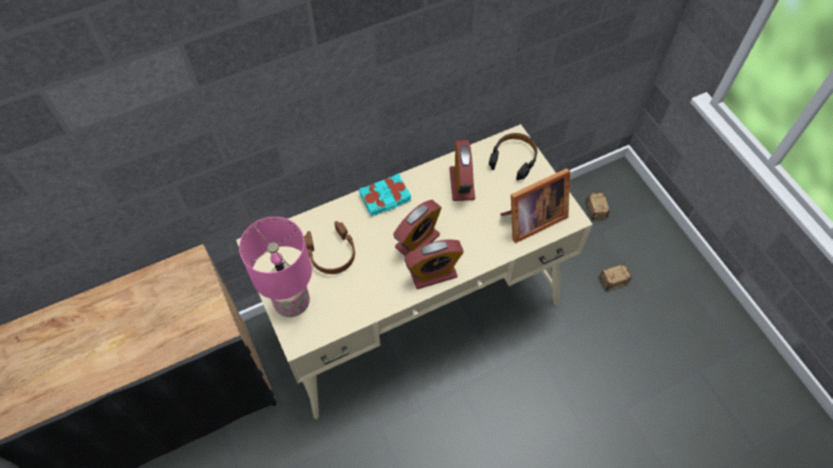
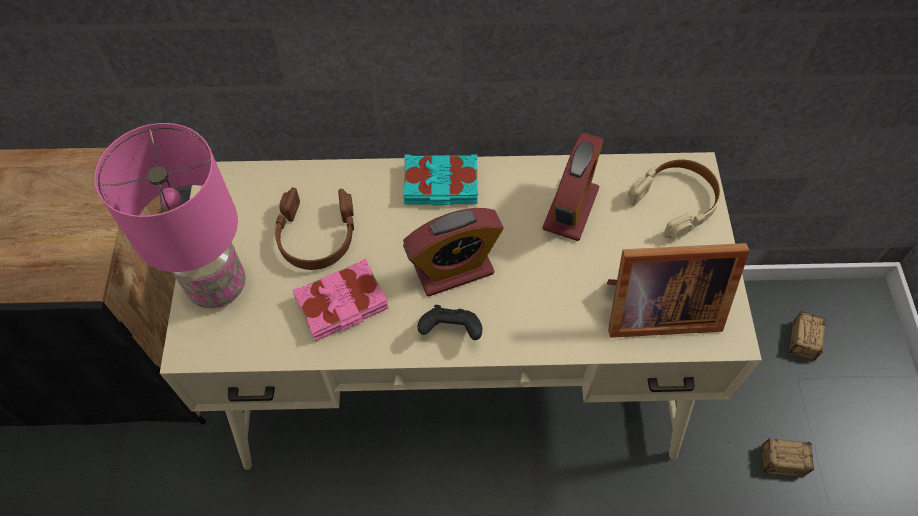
camera: 25 degrees right, 0 degrees up
alarm clock [404,240,464,289] -> black game controller [417,305,482,340]
black headphones [489,133,537,180] -> beige headphones [628,158,721,240]
none -> pink book [292,258,388,342]

